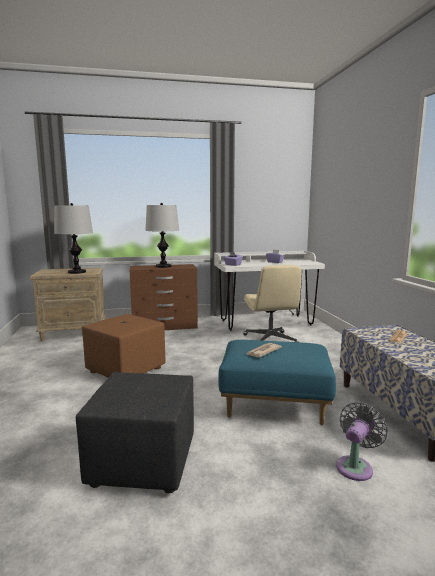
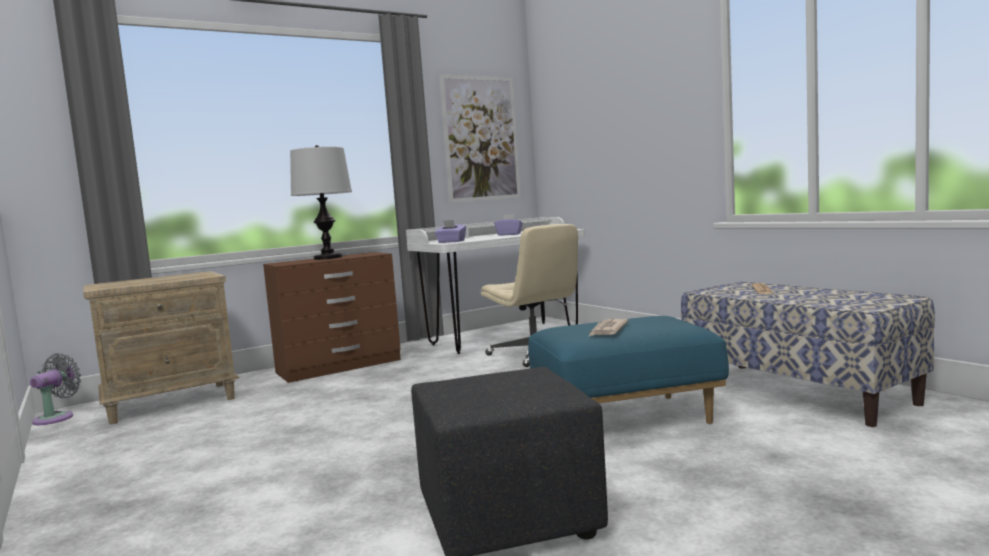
camera: 20 degrees left, 5 degrees down
table lamp [54,203,93,274] -> none
brown ottoman [82,314,165,378] -> none
grey fan [336,402,388,481] -> grey fan moved to [30,353,81,425]
none -> picture [439,75,521,203]

